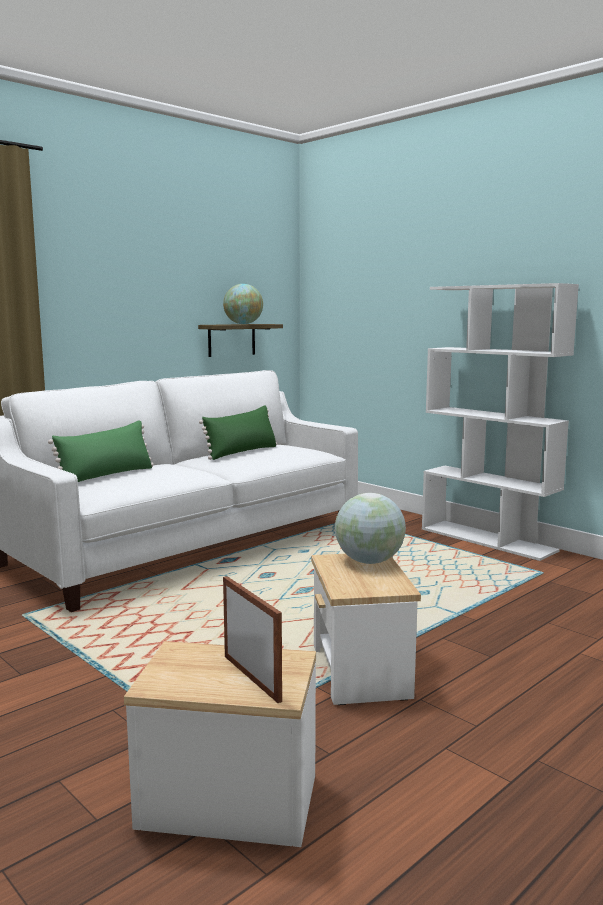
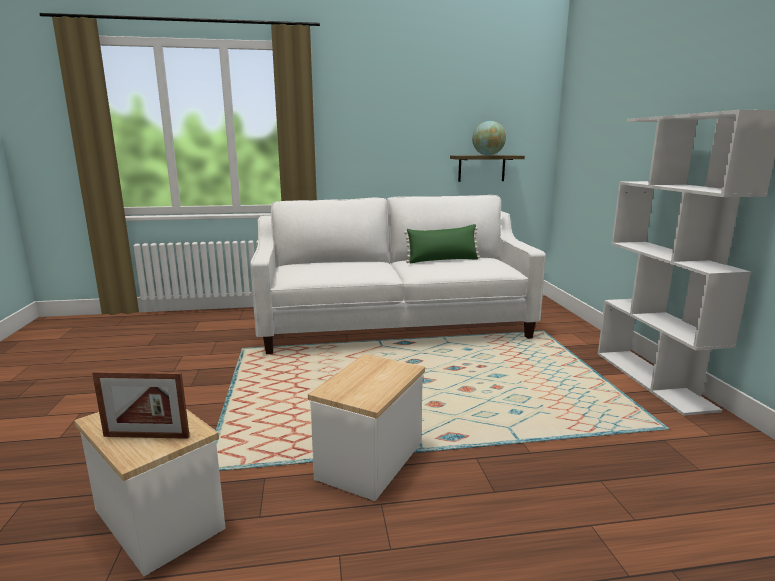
camera: 35 degrees right, 5 degrees up
green pillow [48,420,154,482] -> none
picture frame [223,576,282,703] -> picture frame turned 90 degrees clockwise [92,371,190,439]
globe [335,493,406,564] -> none

